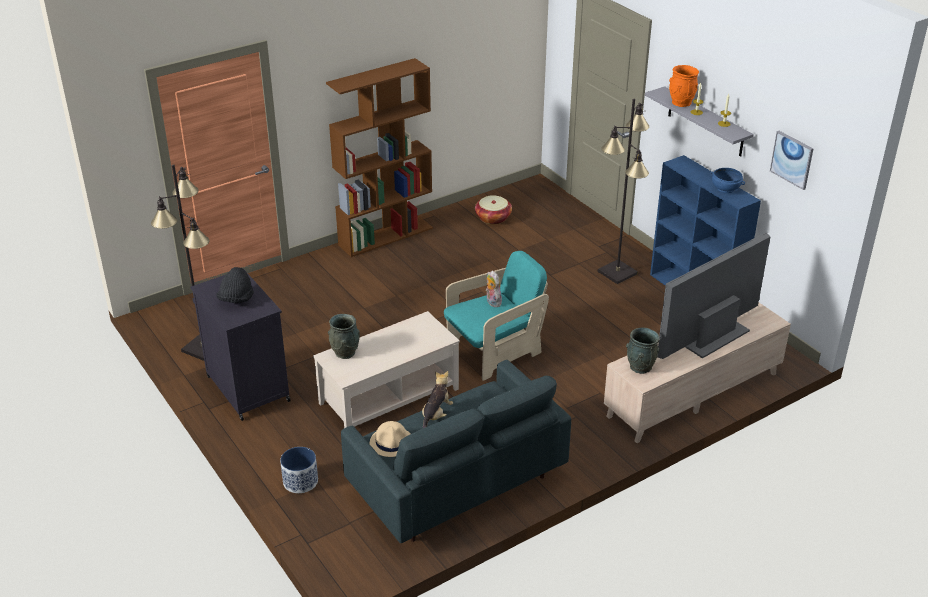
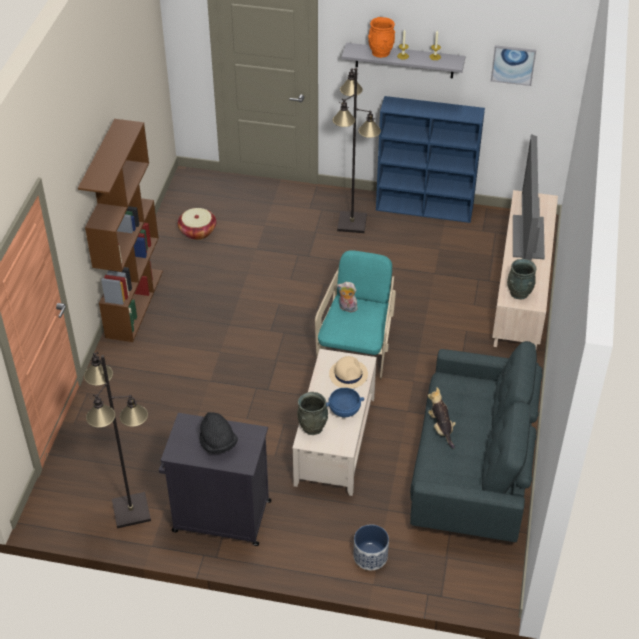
camera: 45 degrees left, 10 degrees up
beige hat [370,421,410,457] -> beige hat moved to [329,356,368,389]
blue bowl [710,168,745,193] -> blue bowl moved to [326,388,364,418]

